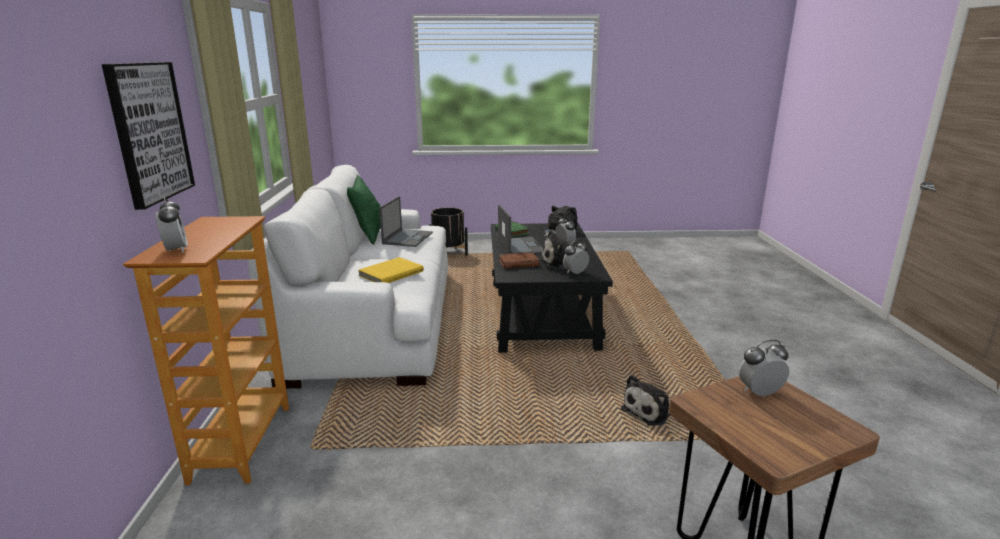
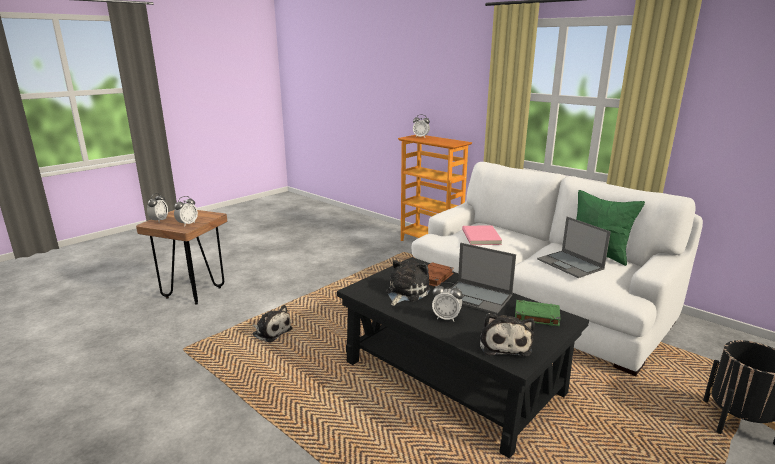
camera: 135 degrees right, 0 degrees up
picture [102,62,195,210] -> none
yellow book [359,257,424,283] -> pink book [462,225,502,245]
alarm clock [563,240,589,274] -> alarm clock moved to [147,193,168,222]
plush toy [621,375,671,426] -> plush toy turned 120 degrees clockwise [253,305,292,342]

